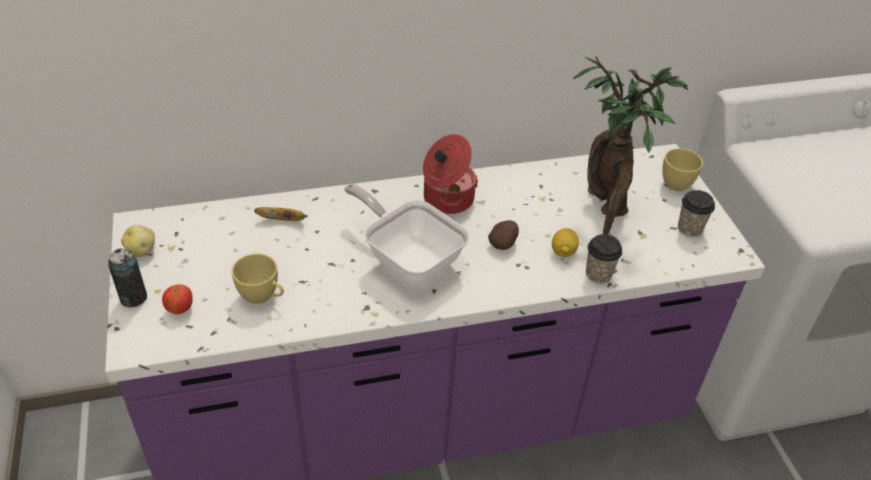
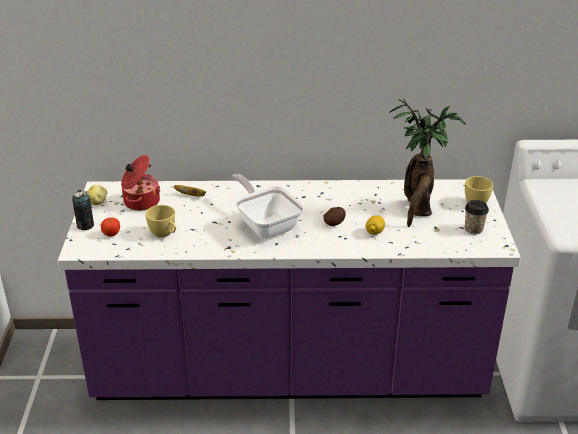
camera: 15 degrees right, 10 degrees down
cooking pot [423,134,478,214] -> cooking pot moved to [121,155,160,211]
cup [586,234,622,284] -> none

